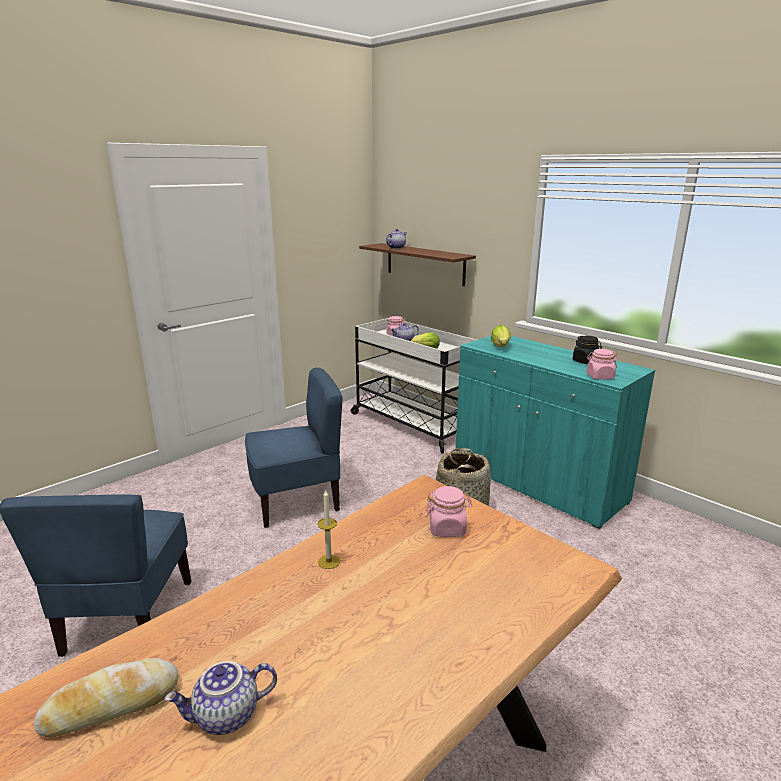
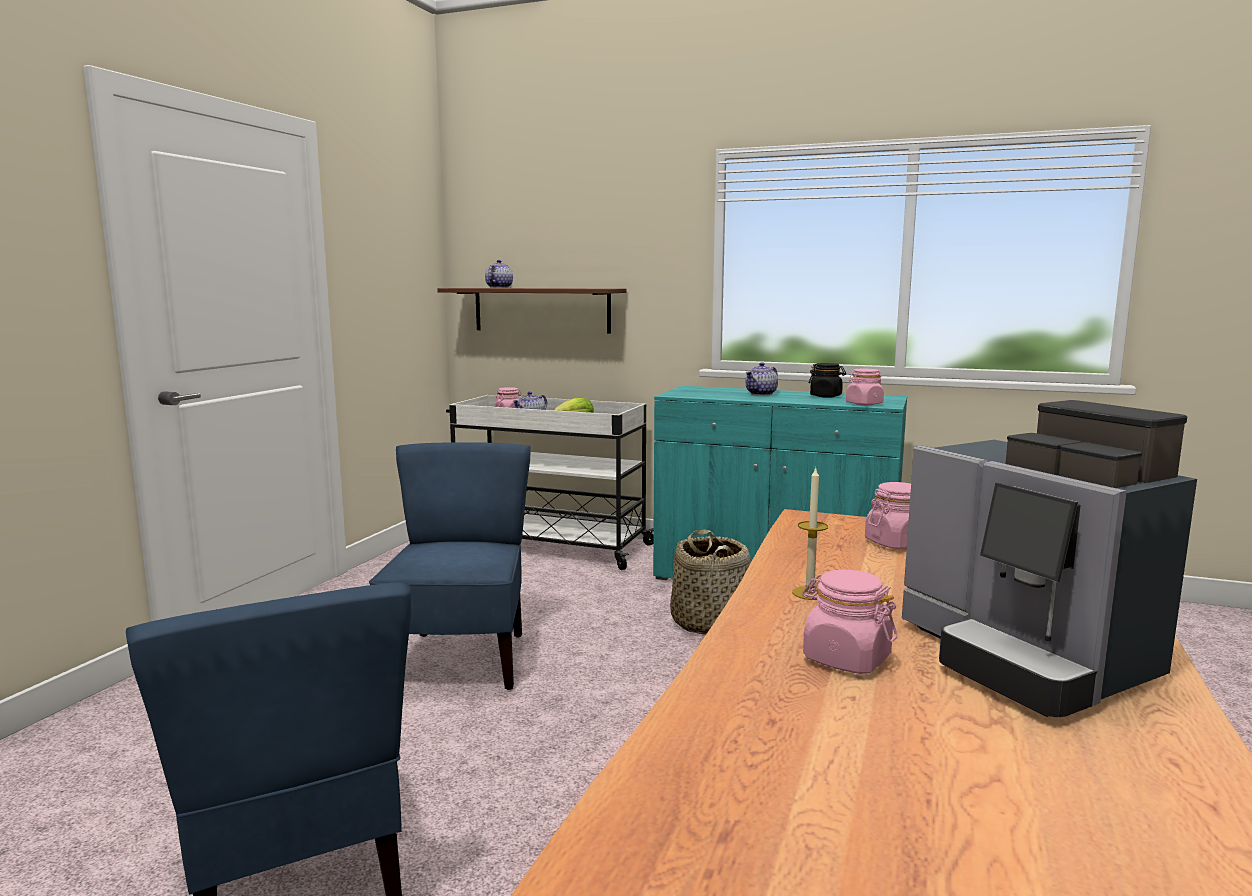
camera: 25 degrees left, 10 degrees down
bread [34,658,178,737] -> none
teapot [164,661,277,735] -> teapot moved to [746,362,778,396]
blue chair [245,368,342,528] -> blue chair turned 45 degrees counterclockwise [369,442,531,690]
lettuce [491,325,511,347] -> none
none -> pink jar [802,570,897,674]
none -> coffee machine [902,400,1197,718]

